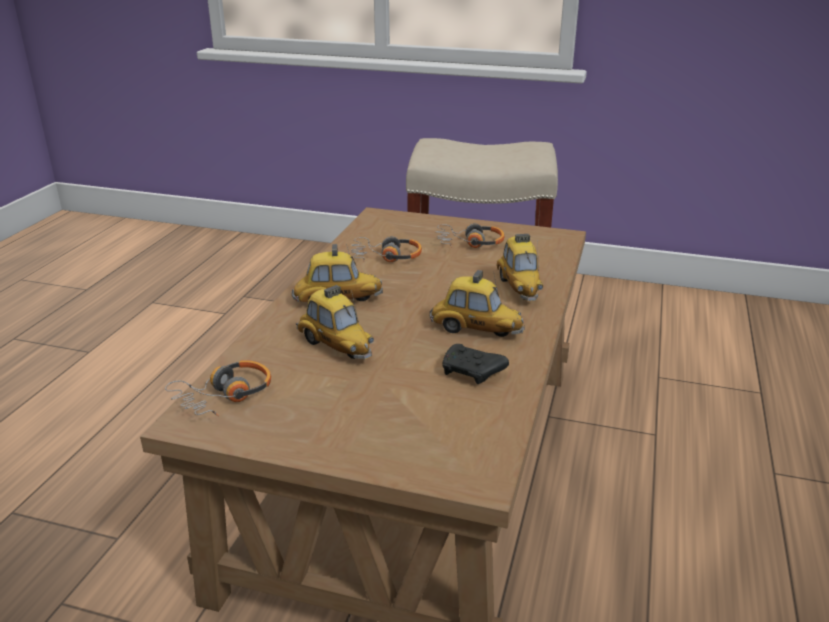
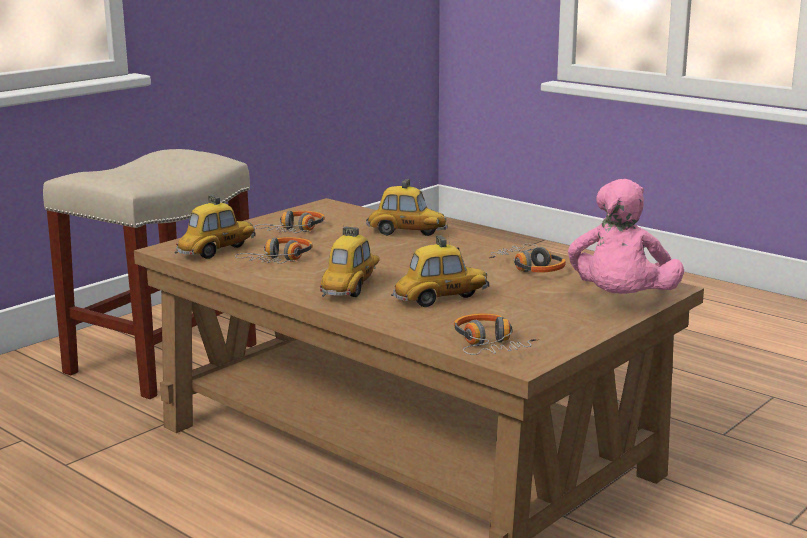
camera: 65 degrees left, 10 degrees down
toy car [430,270,525,337] -> toy car moved to [175,195,256,259]
black game controller [442,344,509,384] -> headphones [488,244,566,272]
none -> pink plush toy [568,179,684,294]

